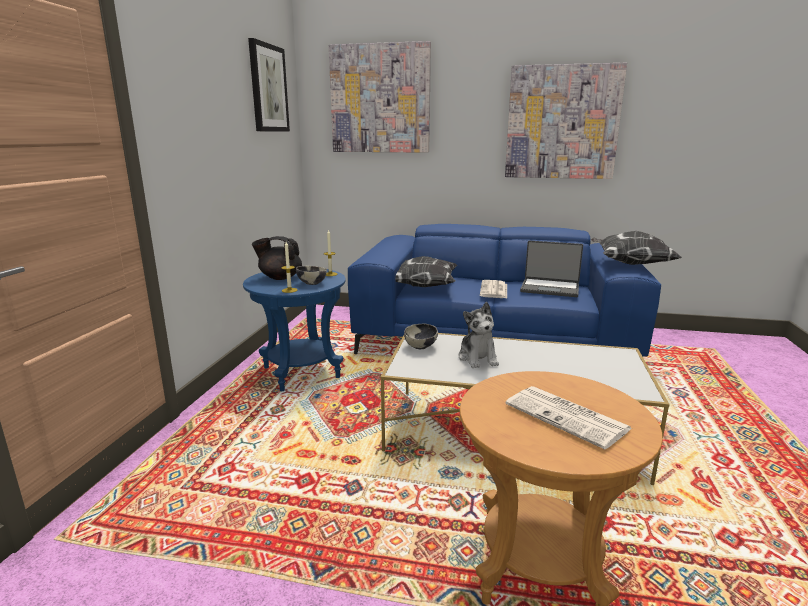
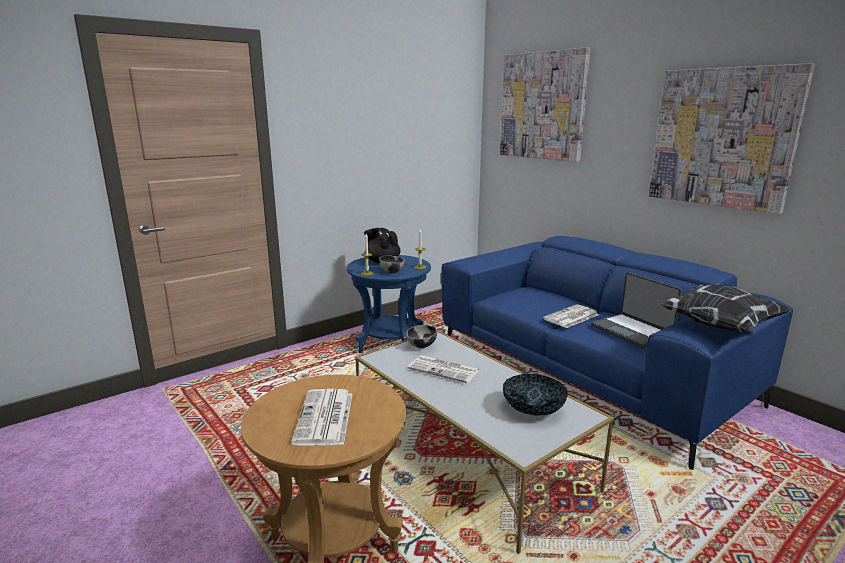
camera: 40 degrees right, 0 degrees up
picture [248,38,290,132] -> none
pillow [395,256,457,287] -> none
plush toy [458,302,499,368] -> newspaper [408,355,480,383]
none -> bowl [503,374,568,415]

